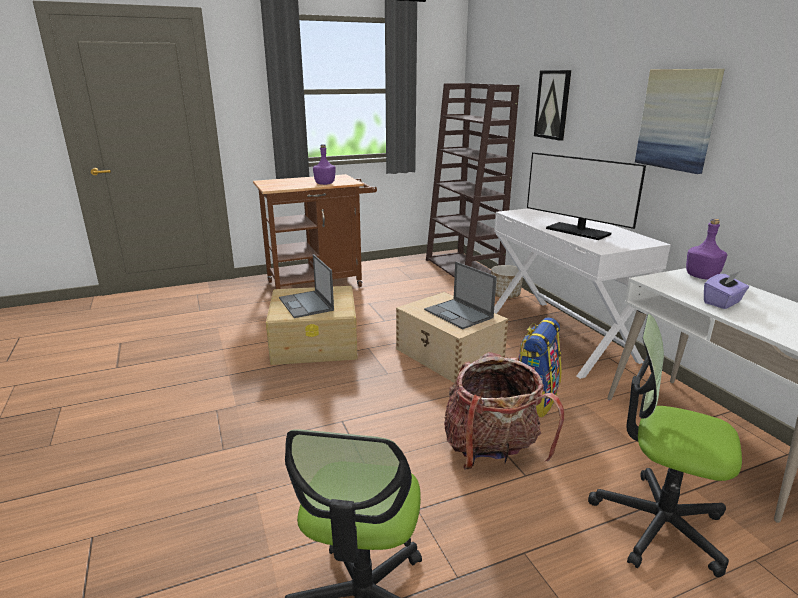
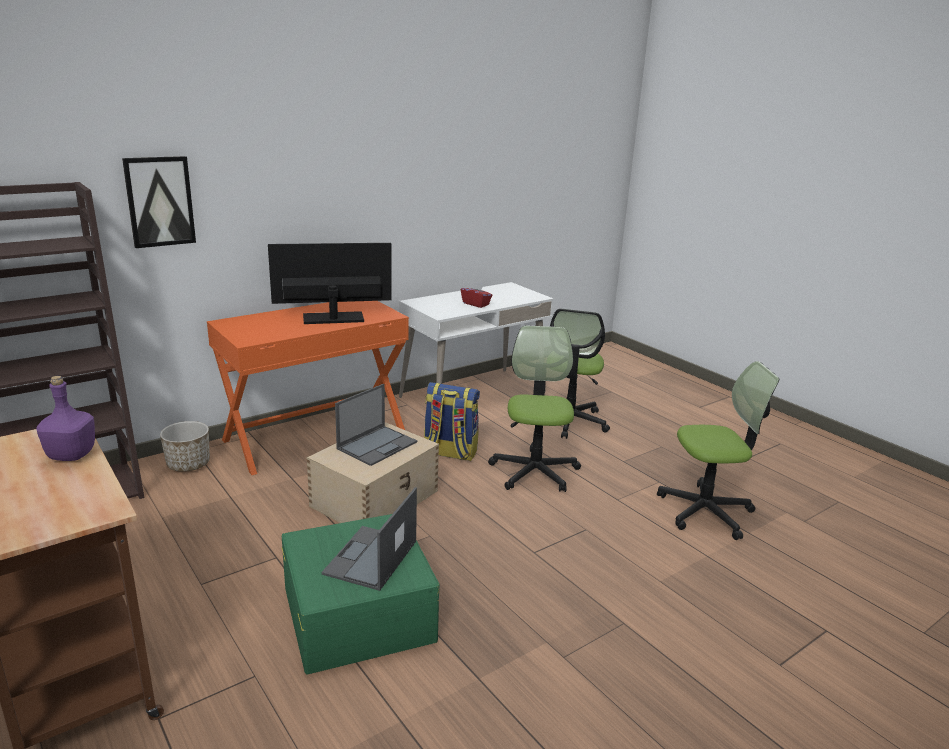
camera: 105 degrees left, 0 degrees up
beige storage box [266,286,358,365] -> green storage box [282,514,439,674]
laptop [279,254,334,318] -> laptop turned 150 degrees clockwise [322,487,417,591]
backpack [444,352,564,470] -> office chair [488,325,581,492]
white desk [494,208,671,379] -> orange desk [207,301,409,475]
monitor [527,152,646,240] -> monitor turned 135 degrees counterclockwise [268,243,392,324]
picture [635,69,725,174] -> none
purple bottle [686,218,727,279] -> none
purple tissue box [704,272,749,309] -> red tissue box [461,281,493,308]

